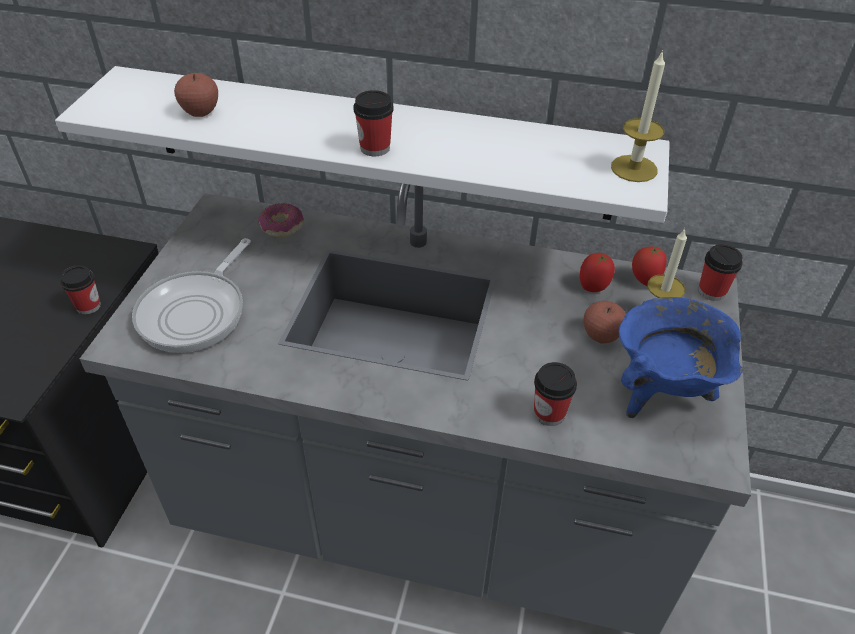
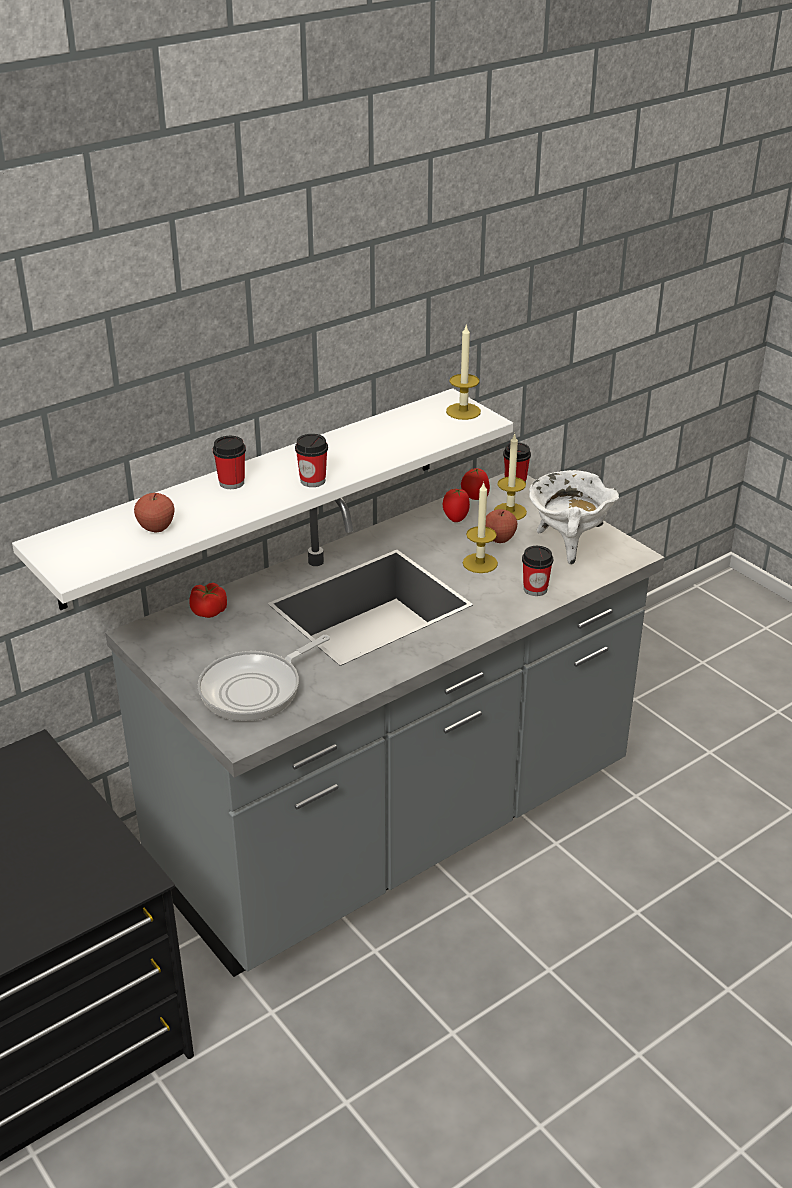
camera: 50 degrees left, 10 degrees down
cup [61,265,101,315] -> cup moved to [213,436,246,489]
frying pan [132,238,251,353] -> frying pan turned 75 degrees clockwise [198,635,330,721]
donut [258,203,304,238] -> tomato [189,583,227,618]
blue cooking pot [619,297,743,418] -> white cooking pot [529,470,619,565]
none -> candle [463,482,498,573]

